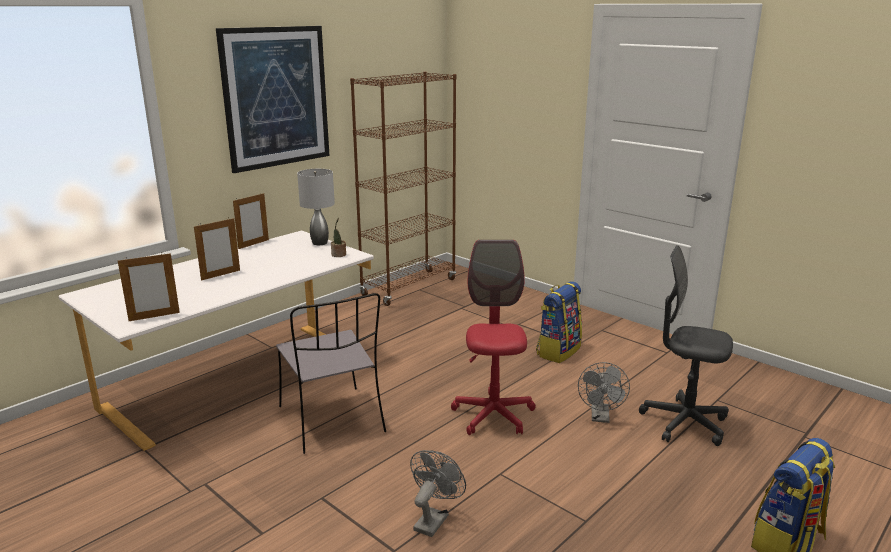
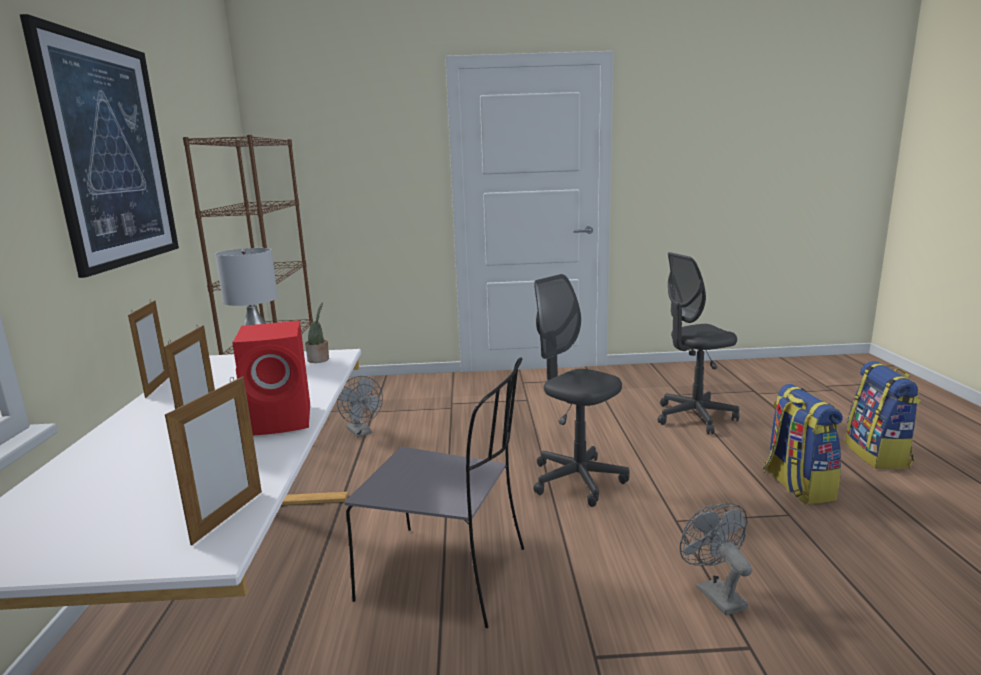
camera: 45 degrees left, 5 degrees down
red office chair [451,240,536,435] -> grey office chair [533,274,630,507]
backpack [536,281,582,363] -> backpack moved to [763,384,843,504]
grey fan [578,362,630,423] -> grey fan moved to [337,376,383,437]
none -> red speaker [232,321,310,436]

